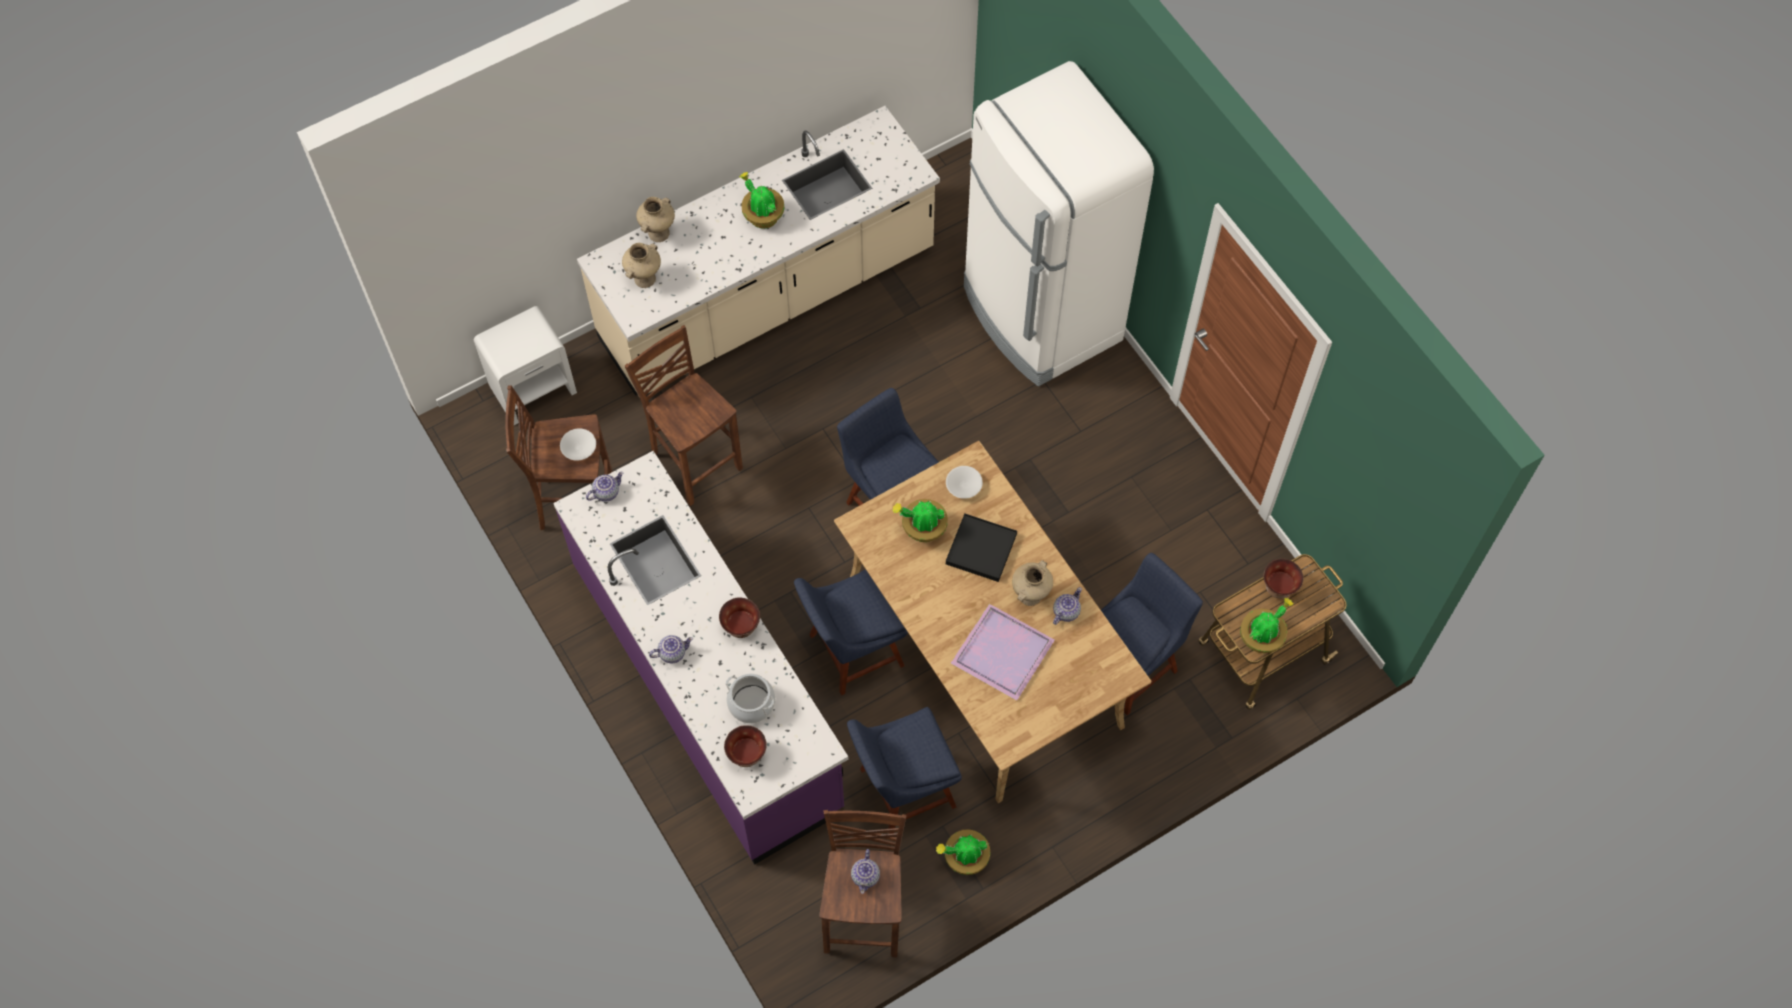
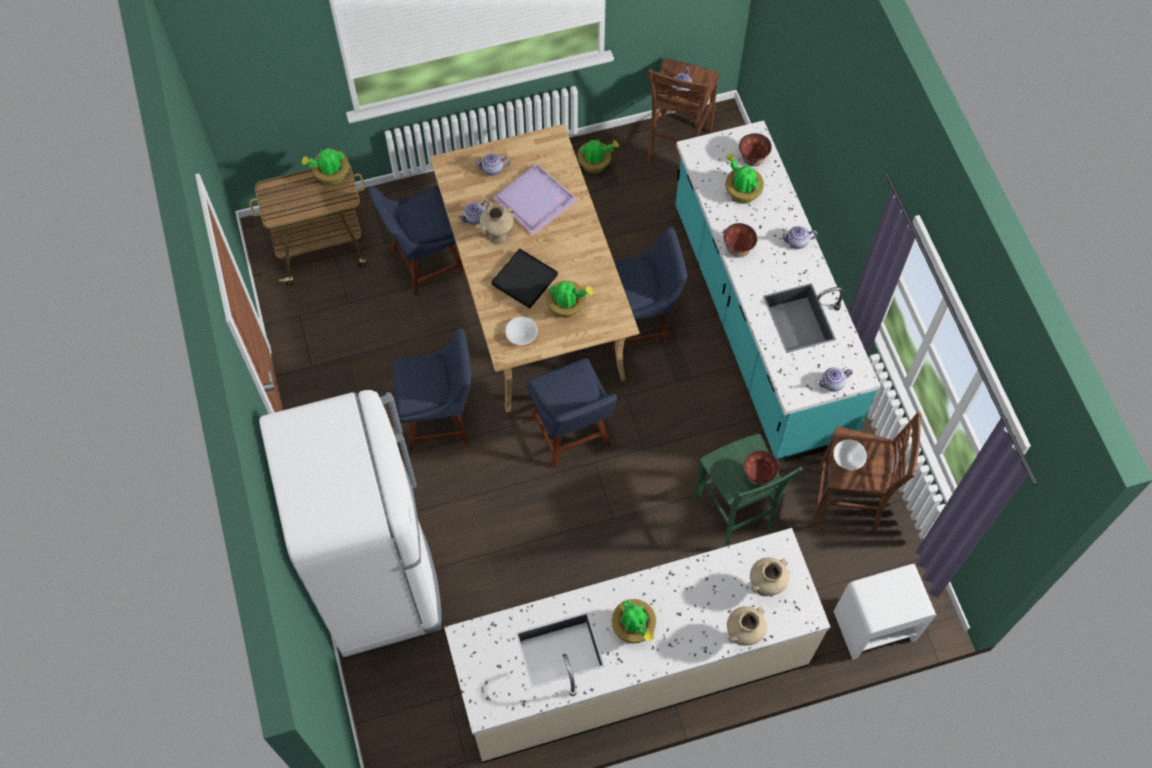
camera: 165 degrees left, 0 degrees up
purple counter [553,451,848,865] -> turquoise counter [675,120,881,462]
brown stool [625,325,743,506] -> green stool [694,434,803,547]
cooking pot [726,674,776,724] -> potted plant [725,153,764,204]
blue chair [847,707,962,834] -> blue chair moved to [392,328,471,452]
bowl [1263,559,1303,599] -> bowl moved to [743,450,779,486]
none -> teapot [474,153,511,176]

